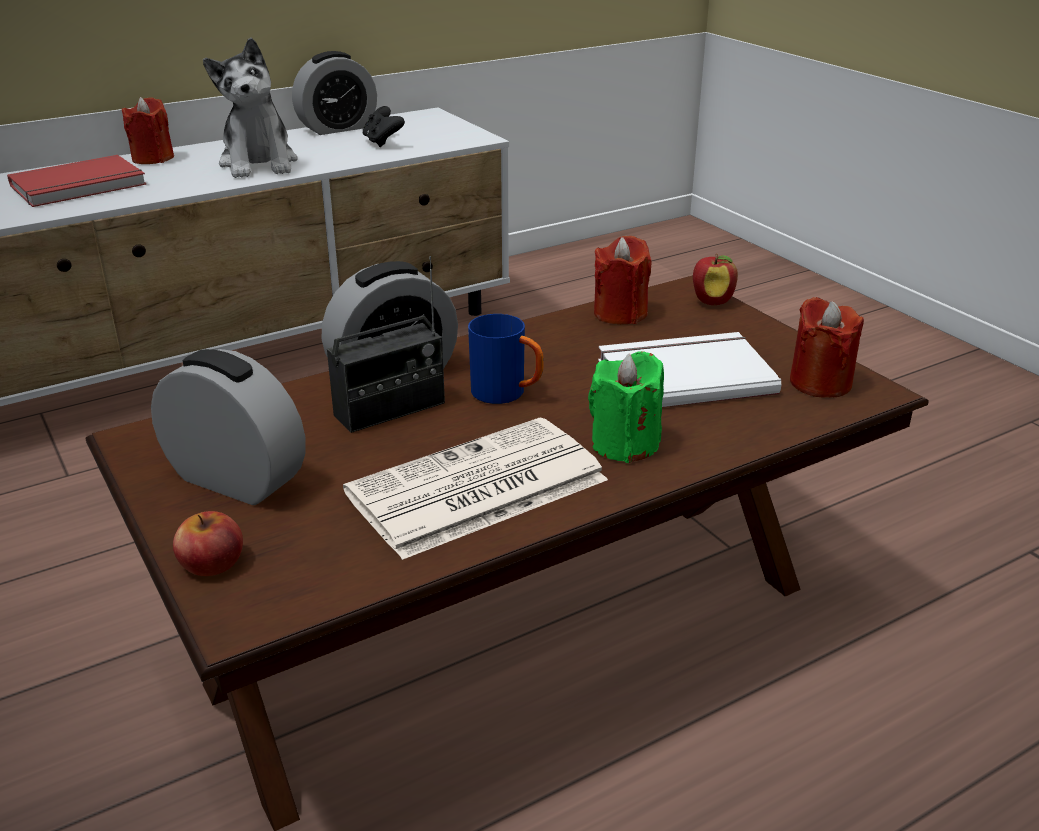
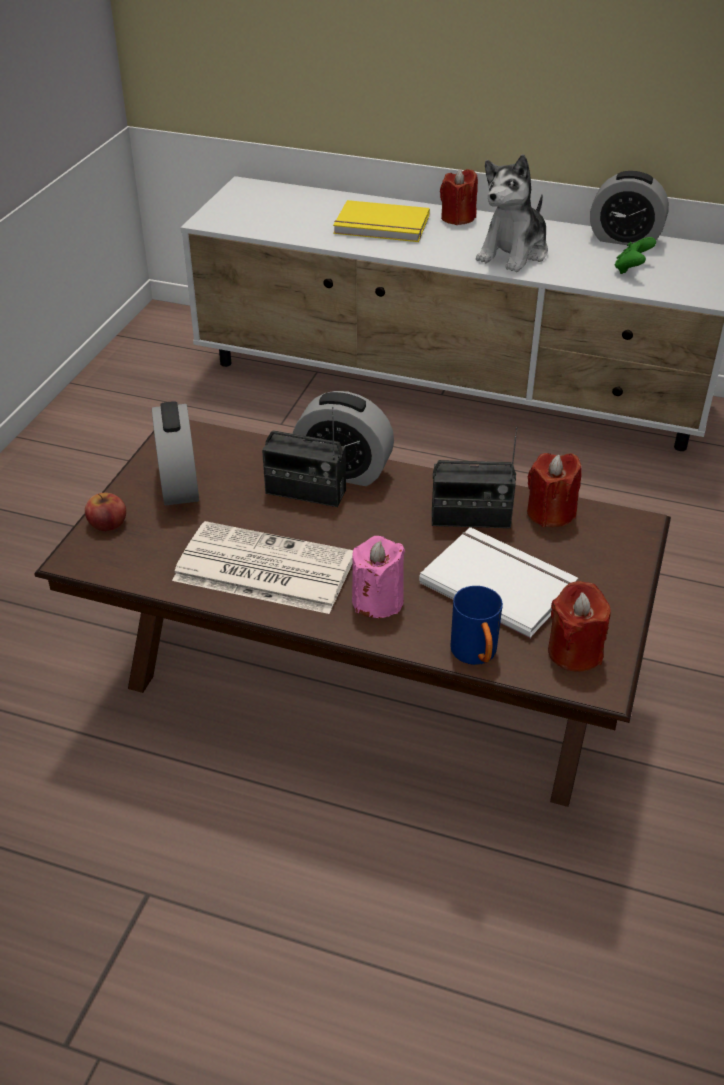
camera: 50 degrees right, 10 degrees up
red book [7,155,147,207] -> yellow book [333,200,430,242]
black game controller [363,106,405,147] -> green game controller [615,237,656,274]
blue mug [468,314,543,404] -> blue mug moved to [450,586,503,665]
green candle [588,351,664,463] -> pink candle [352,536,405,618]
apple [693,253,738,305] -> none
none -> radio [432,427,517,528]

